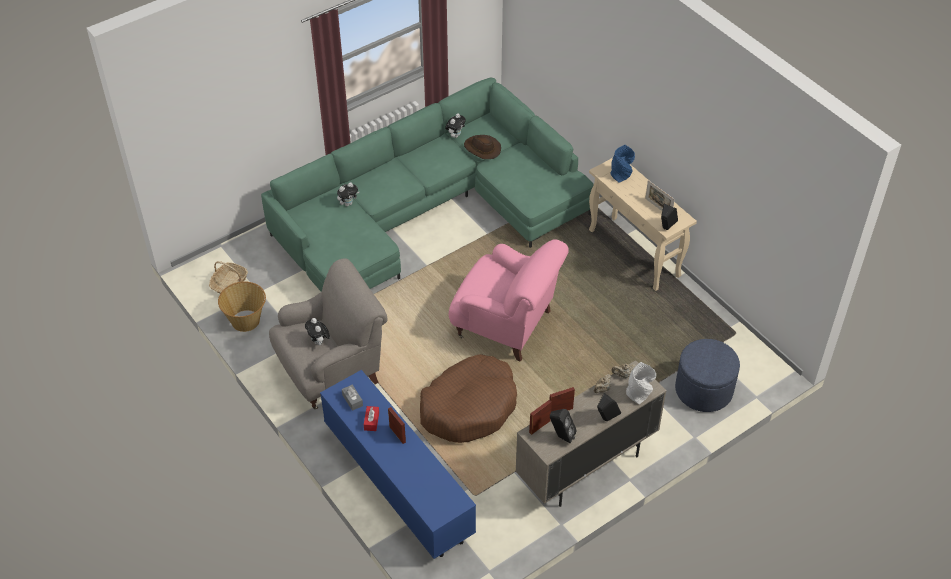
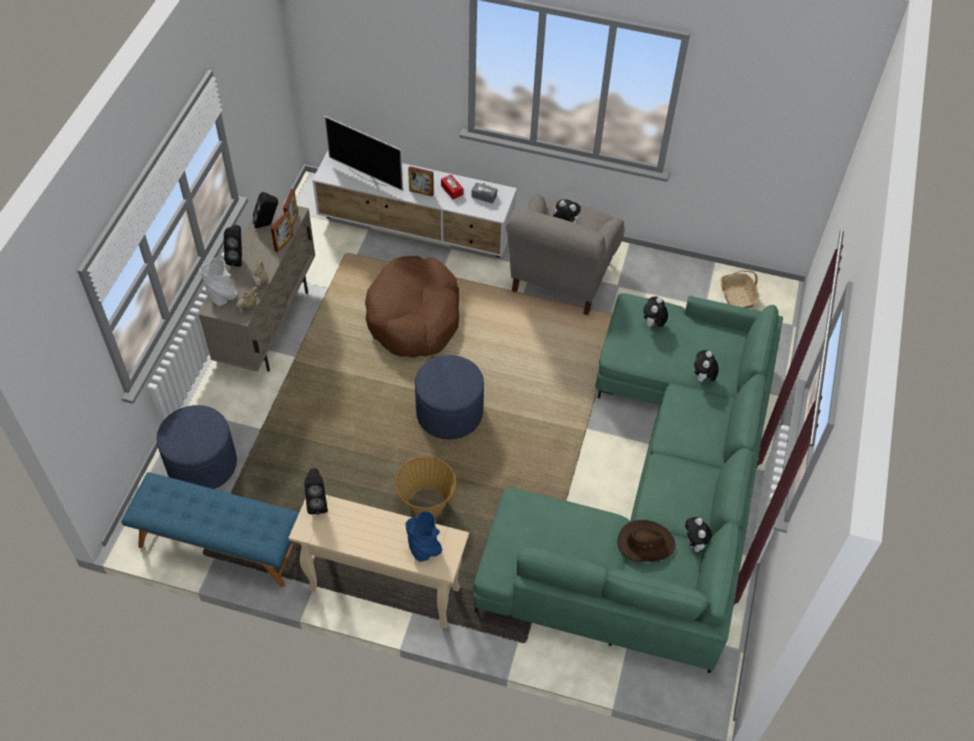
camera: 140 degrees right, 5 degrees up
basket [218,281,266,332] -> basket moved to [395,457,456,517]
blue tv stand [320,370,476,559] -> white tv stand [312,151,517,258]
pink armchair [449,239,569,362] -> blue ottoman [415,355,484,440]
picture frame [645,180,675,211] -> none
none -> blue bench [121,472,301,587]
none -> television [324,116,403,191]
none -> plush toy [644,296,668,328]

